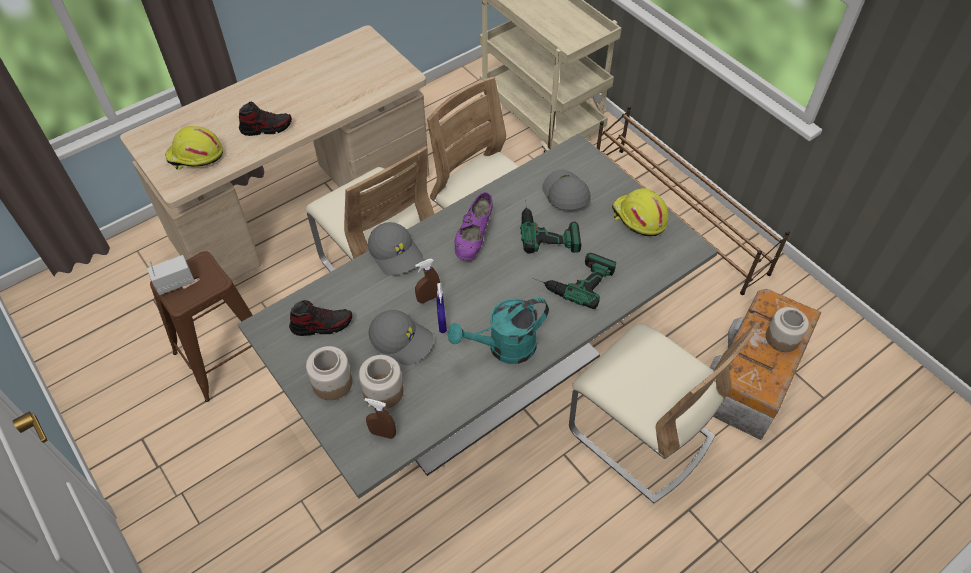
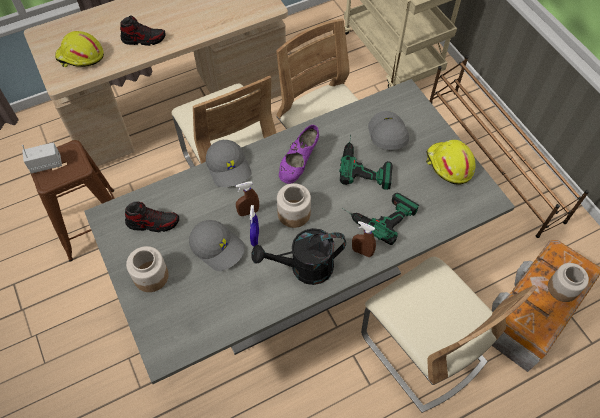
camera: 10 degrees right, 5 degrees up
jar [359,355,404,409] -> jar moved to [277,183,311,228]
brown spray bottle [364,398,396,439] -> brown spray bottle moved to [352,221,376,257]
turquoise watering can [448,298,549,364] -> black watering can [251,228,346,285]

